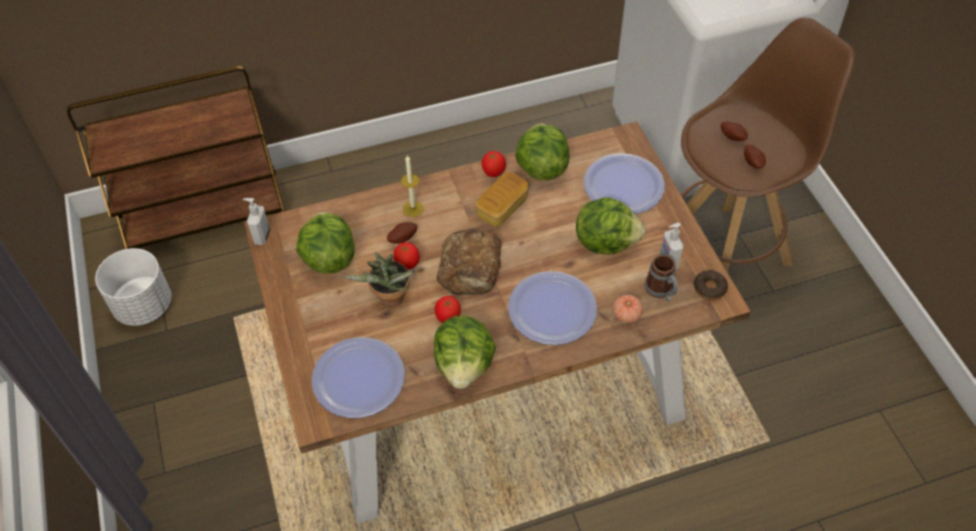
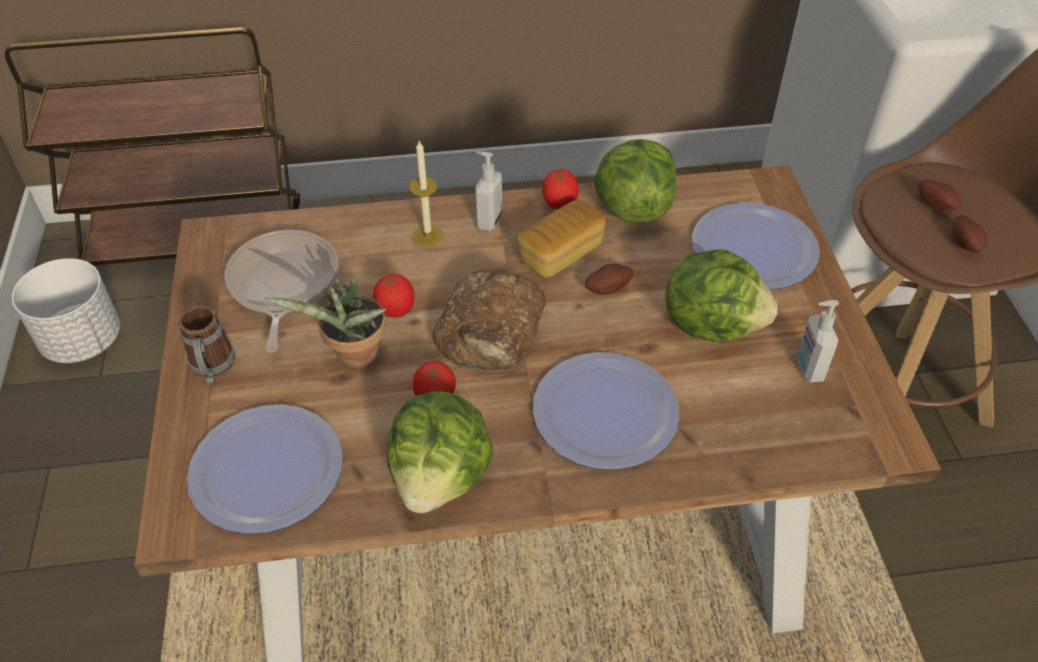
camera: 10 degrees right, 5 degrees down
soap dispenser [243,198,270,245] -> soap dispenser moved to [475,151,502,231]
lettuce [296,211,355,274] -> frying pan [224,230,339,353]
potato [387,222,417,244] -> potato moved to [585,264,634,295]
tomato [612,294,643,323] -> none
mug [645,255,678,301] -> mug moved to [178,306,235,383]
donut [694,270,728,300] -> none

